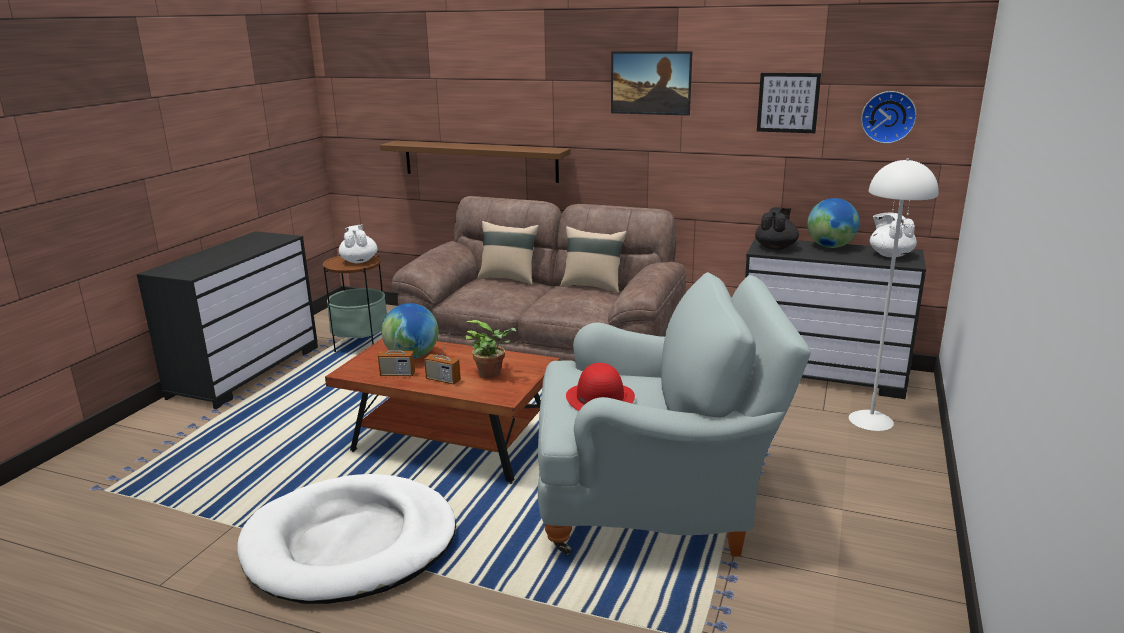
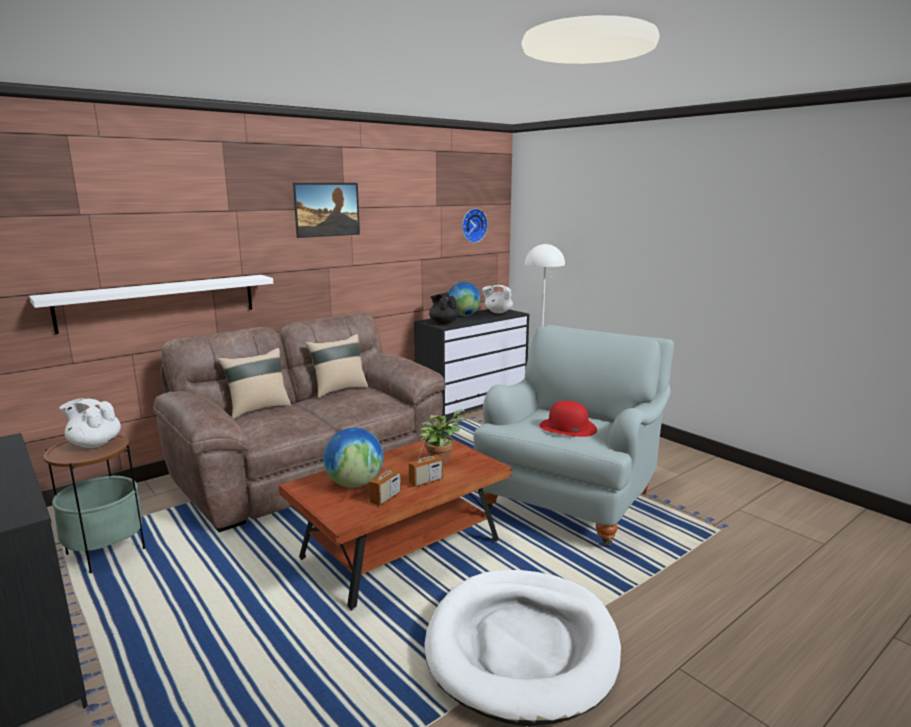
camera: 60 degrees left, 5 degrees down
brown shelf [380,141,571,183] -> white shelf [29,275,273,334]
picture [757,73,821,133] -> none

